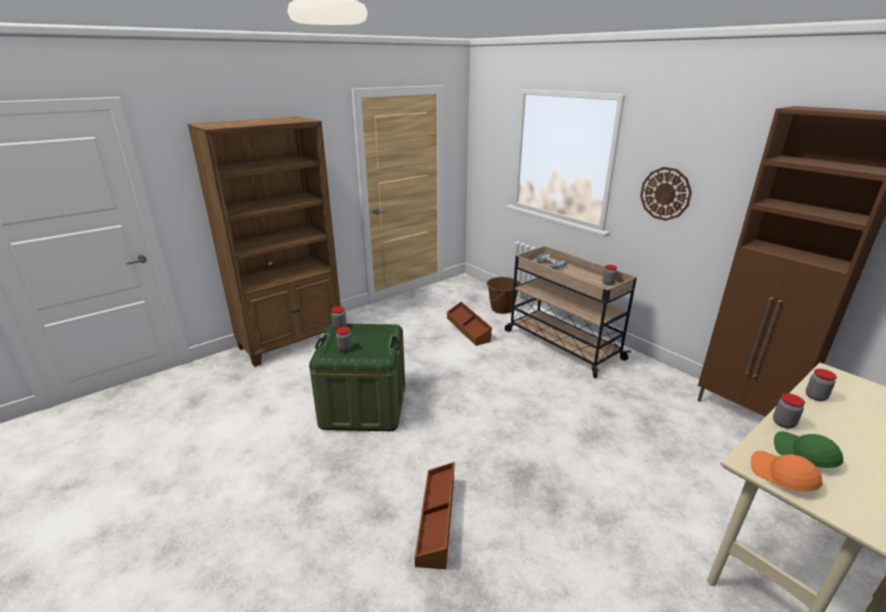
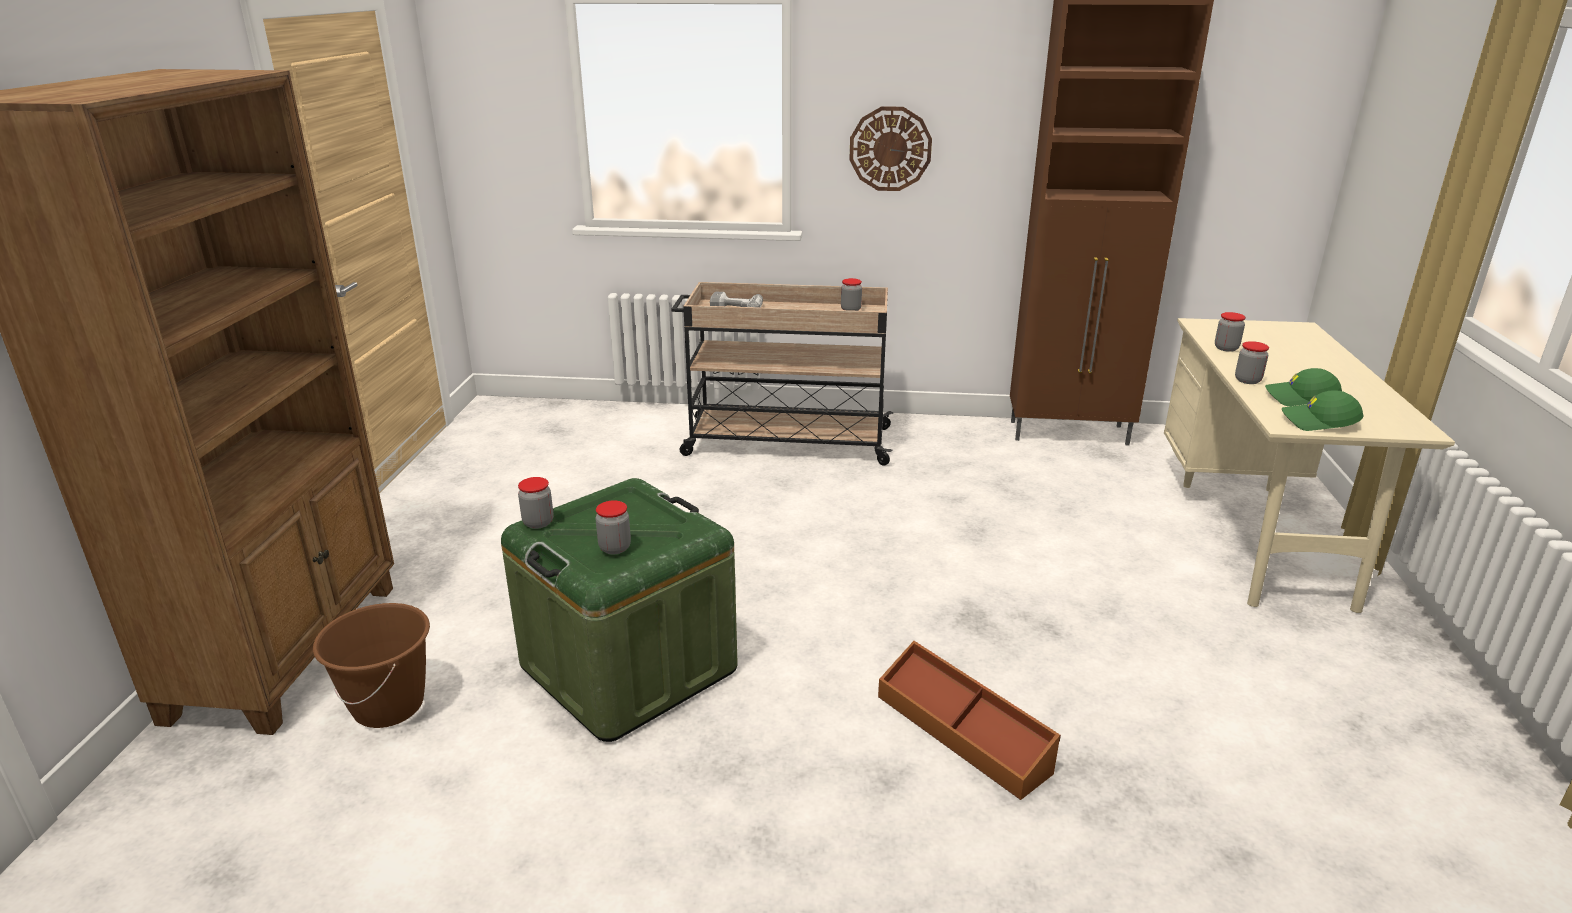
camera: 45 degrees left, 0 degrees up
brown storage box [447,302,492,346] -> none
brown bucket [487,277,521,314] -> brown bucket moved to [313,603,430,728]
orange cap [751,451,823,492] -> green cap [1282,390,1363,431]

